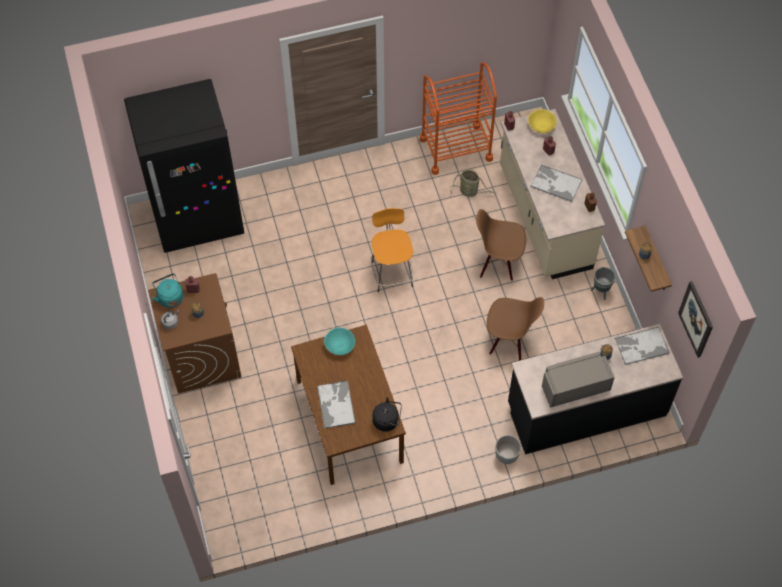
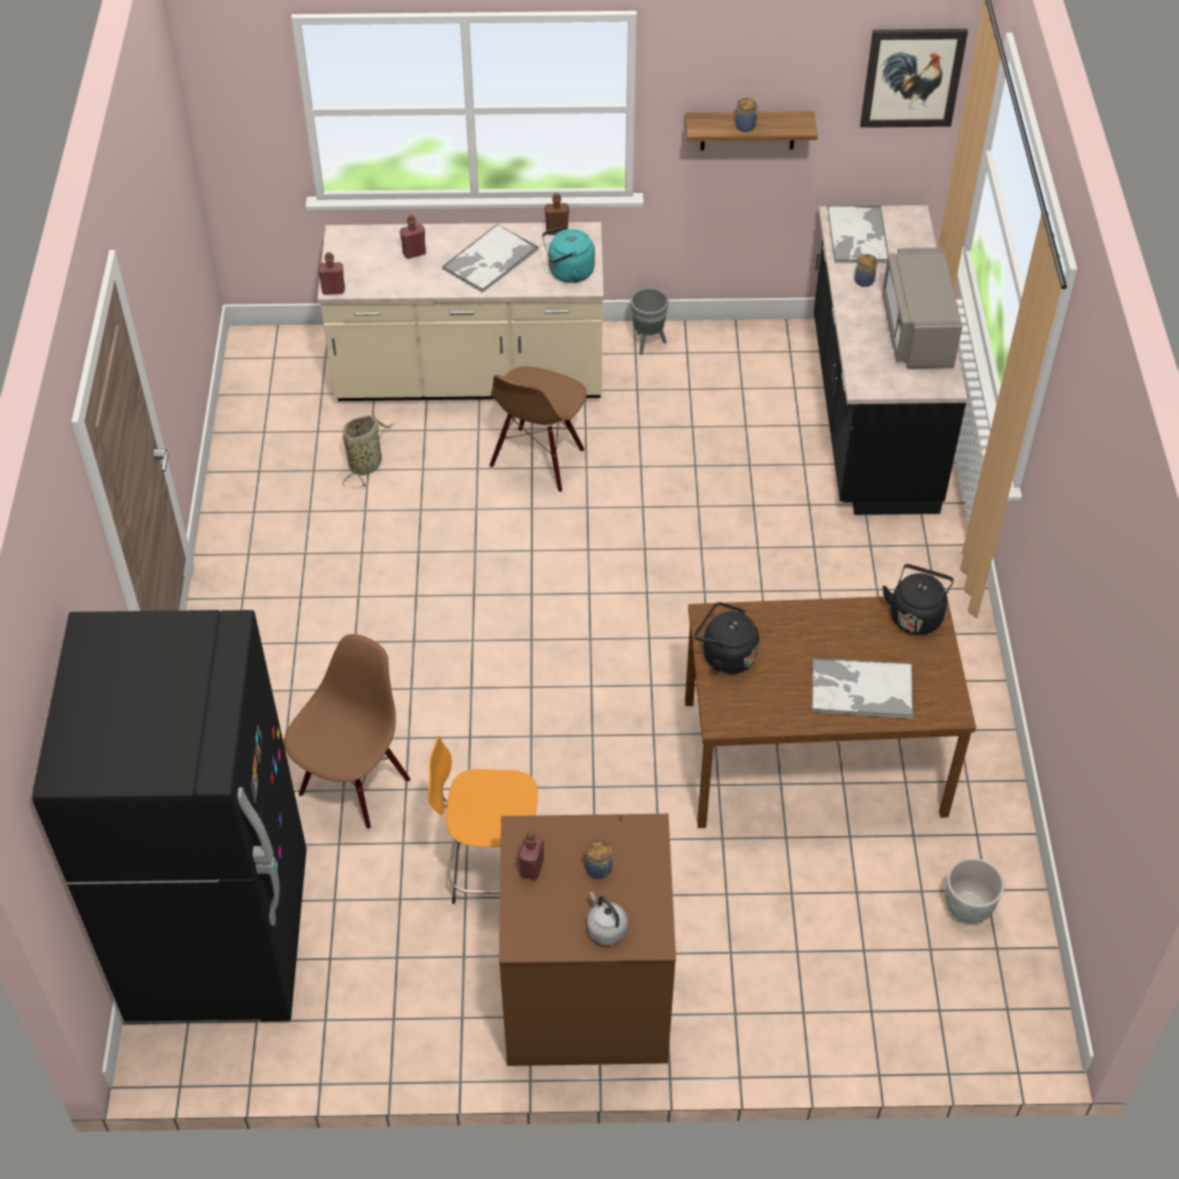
camera: 75 degrees left, 10 degrees down
turquoise kettle [152,273,183,308] -> turquoise kettle moved to [542,225,595,283]
turquoise bowl [324,328,355,355] -> black kettle [695,602,759,674]
orange stool [371,208,413,292] -> orange stool moved to [428,736,538,904]
orange cart [420,62,497,175] -> none
brown chair [487,297,544,361] -> brown chair moved to [284,634,410,829]
grey planter [495,435,521,464] -> grey planter moved to [945,858,1004,923]
yellow bowl [528,109,557,133] -> none

